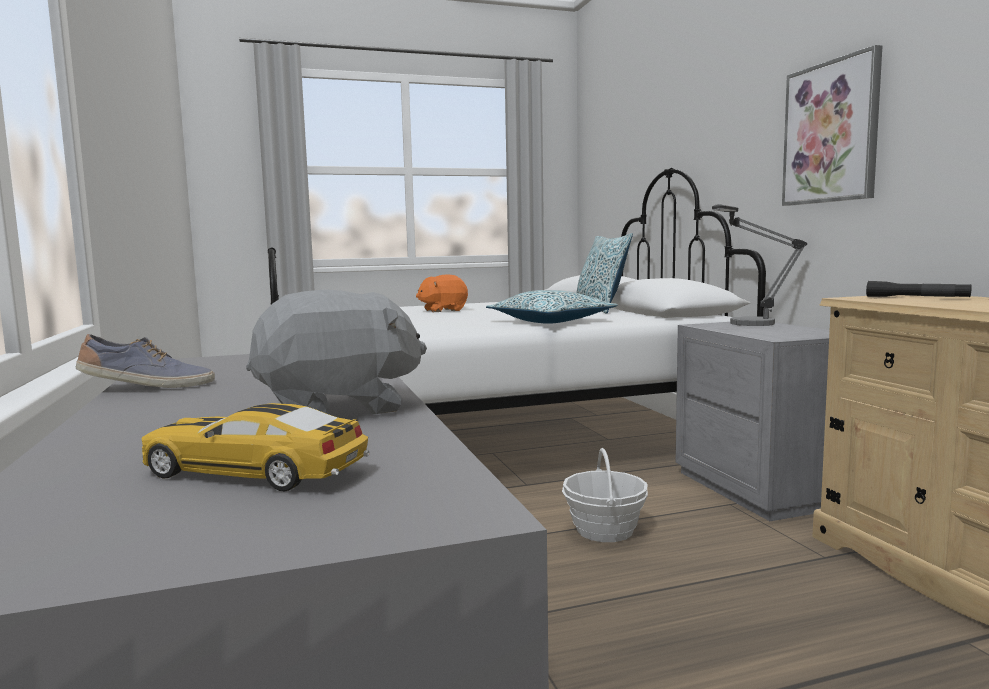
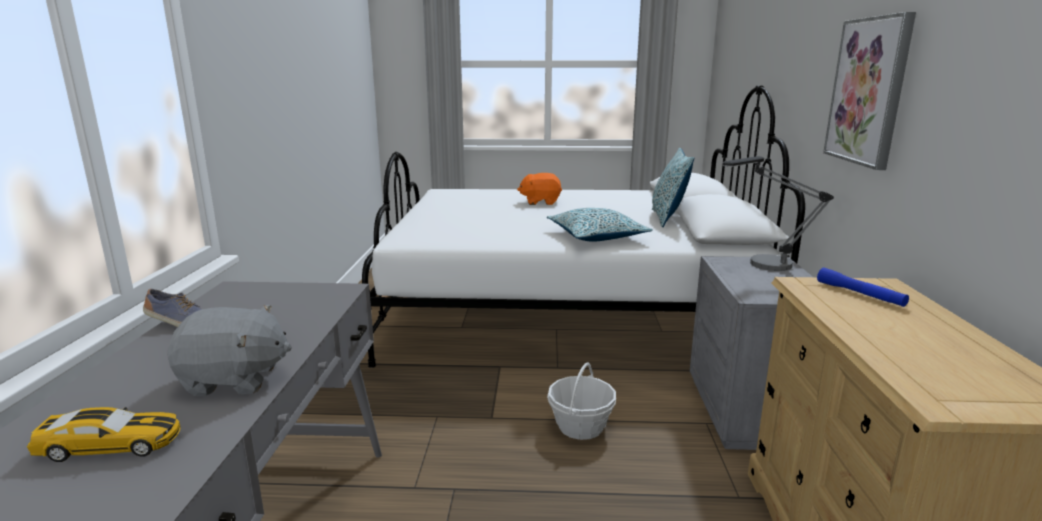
camera: 20 degrees right, 10 degrees up
toy car [142,403,370,492] -> toy car turned 135 degrees clockwise [27,407,181,462]
black flashlight [866,281,972,297] -> blue flashlight [817,268,909,307]

